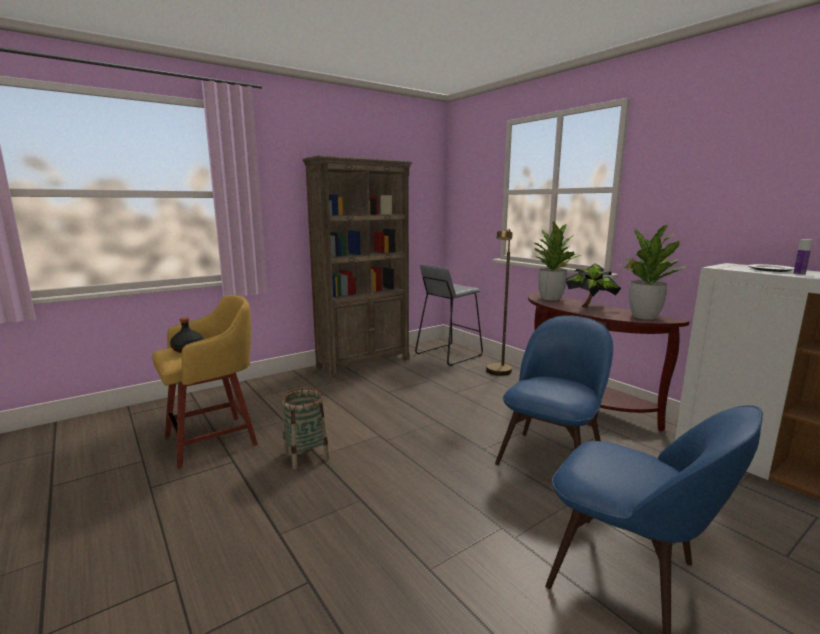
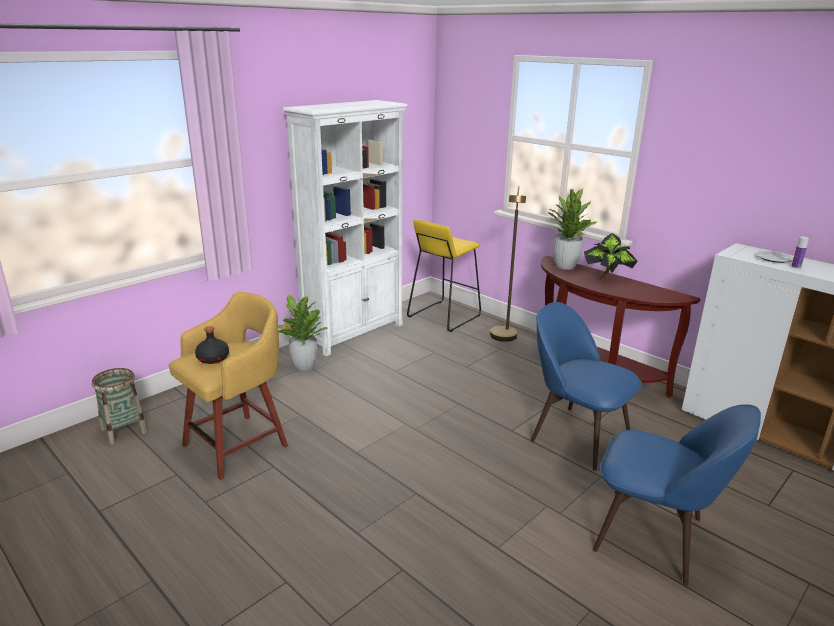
camera: 10 degrees left, 10 degrees up
basket [282,388,329,469] -> basket moved to [92,368,147,445]
brown bookcase [302,155,413,378] -> white bookcase [283,100,408,356]
grey stool [415,265,483,366] -> yellow stool [407,219,481,332]
blue chair [495,315,613,465] -> blue chair turned 75 degrees counterclockwise [531,302,642,471]
potted plant [618,225,687,319] -> potted plant moved to [278,295,328,371]

